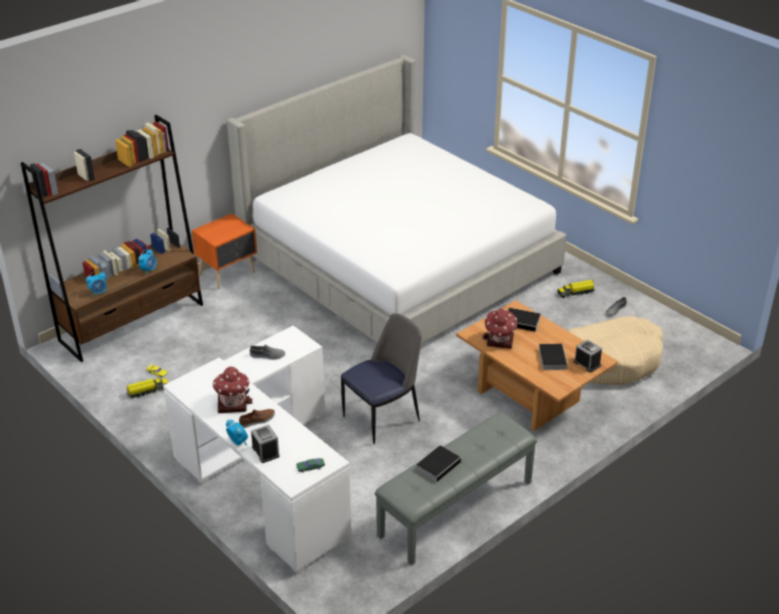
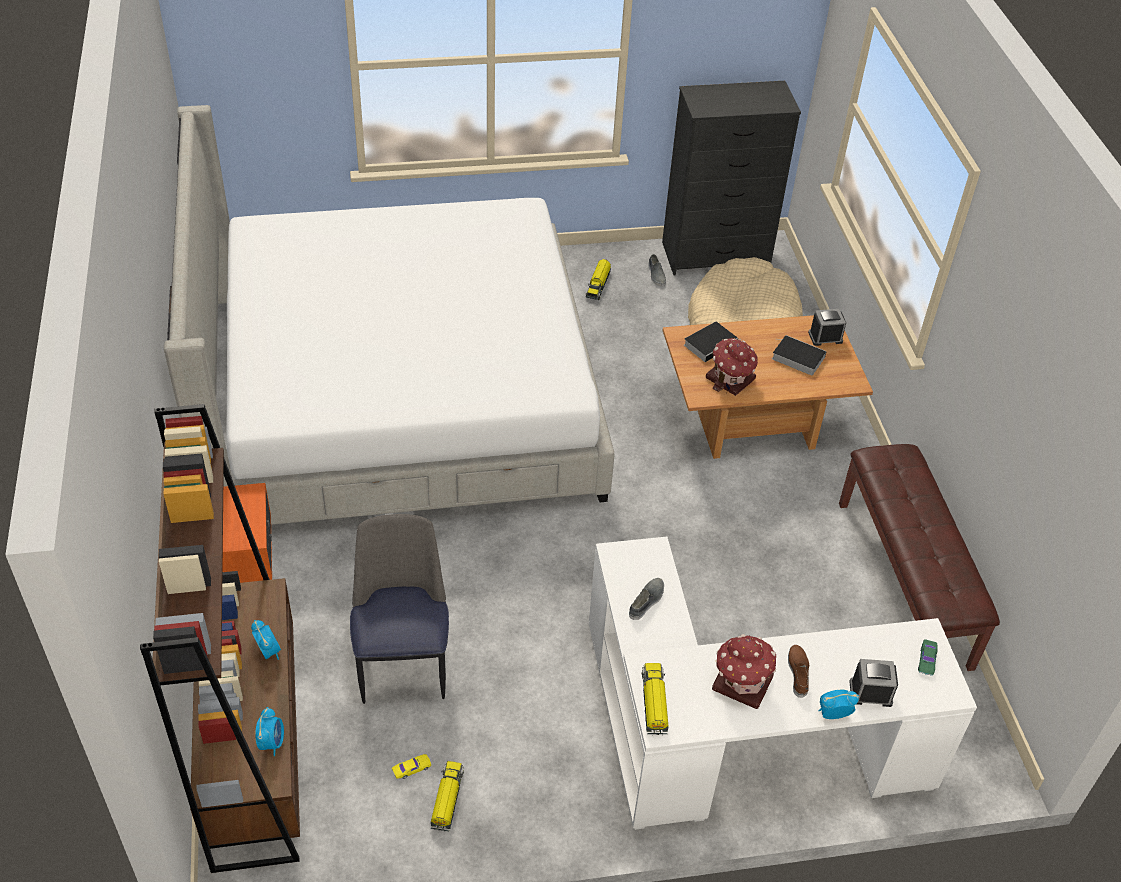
camera: 60 degrees left, 10 degrees up
chair [341,313,422,444] -> chair moved to [350,514,449,704]
grey bench [374,413,537,565] -> brown bench [839,444,1000,671]
book [416,445,463,482] -> none
none -> toy truck [641,663,669,735]
none -> black dresser [662,81,801,275]

